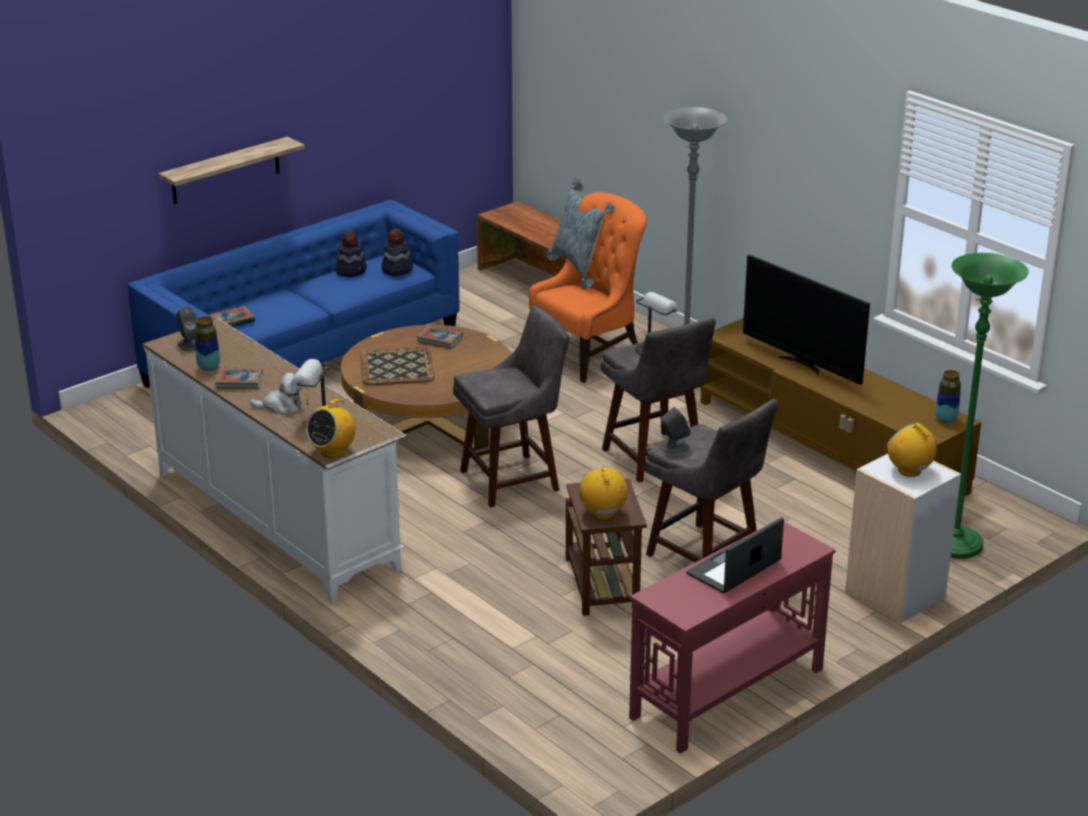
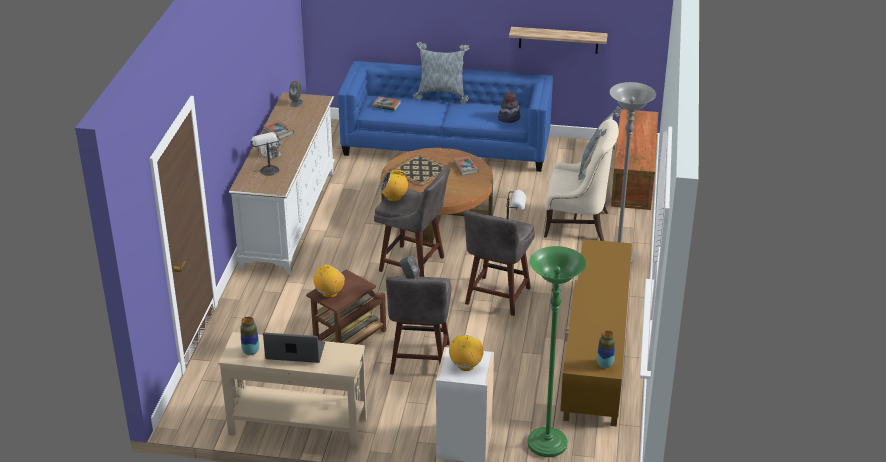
camera: 50 degrees right, 5 degrees up
shelf [159,137,305,204] -> shelf moved to [509,27,608,54]
vase [195,316,220,371] -> vase moved to [240,317,259,355]
radio [306,398,356,458] -> radio moved to [380,169,408,202]
hat [335,230,367,277] -> none
orange armchair [529,192,647,383] -> beige armchair [544,119,619,241]
red console table [629,522,836,754] -> beige console table [218,332,367,449]
television [743,254,870,385] -> none
none -> pillow [413,42,469,104]

